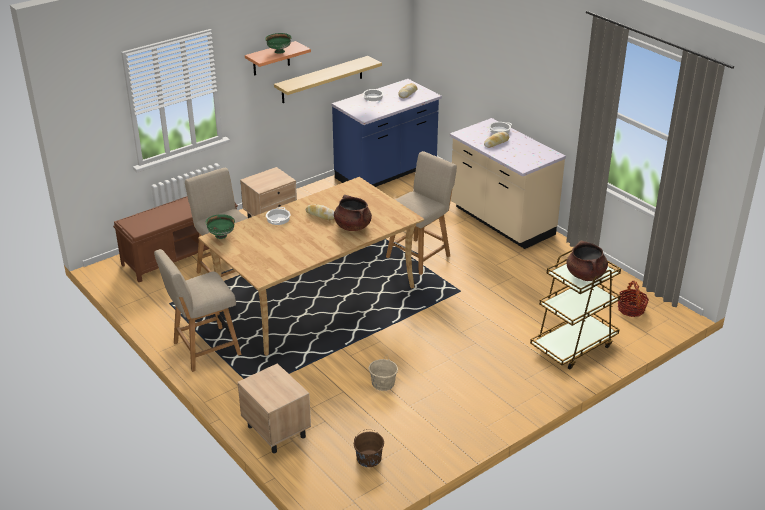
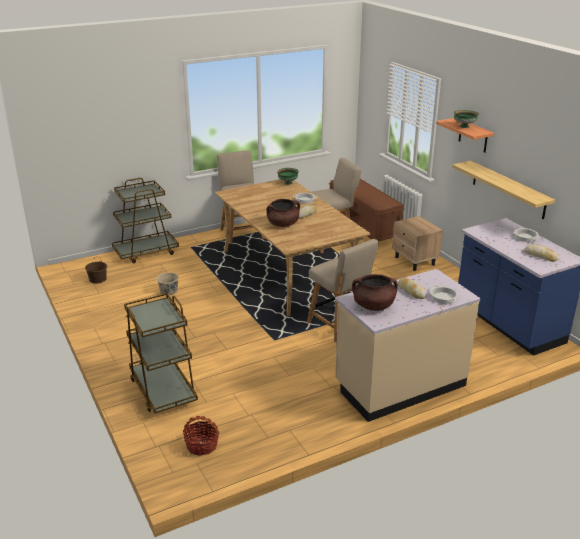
camera: 100 degrees right, 5 degrees down
beige nightstand [237,363,311,453] -> brown cart [112,178,179,263]
brown cooking pot [567,241,608,281] -> brown cooking pot moved to [352,274,398,311]

